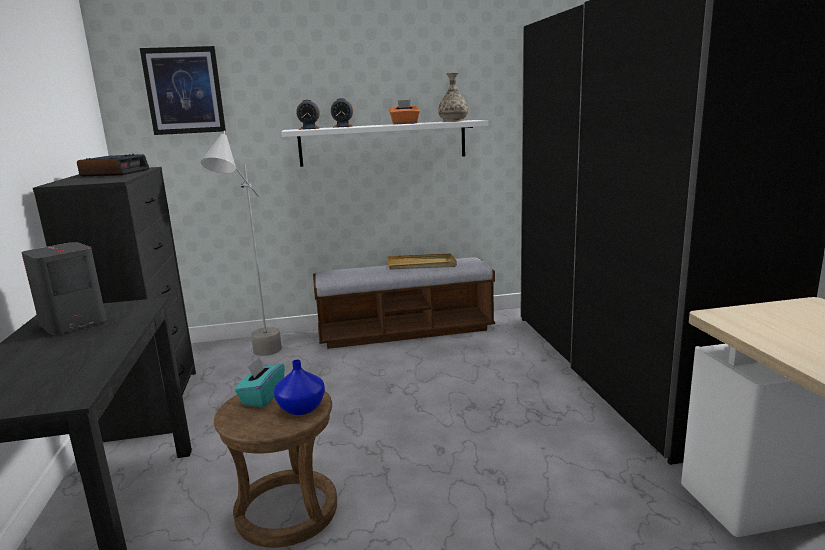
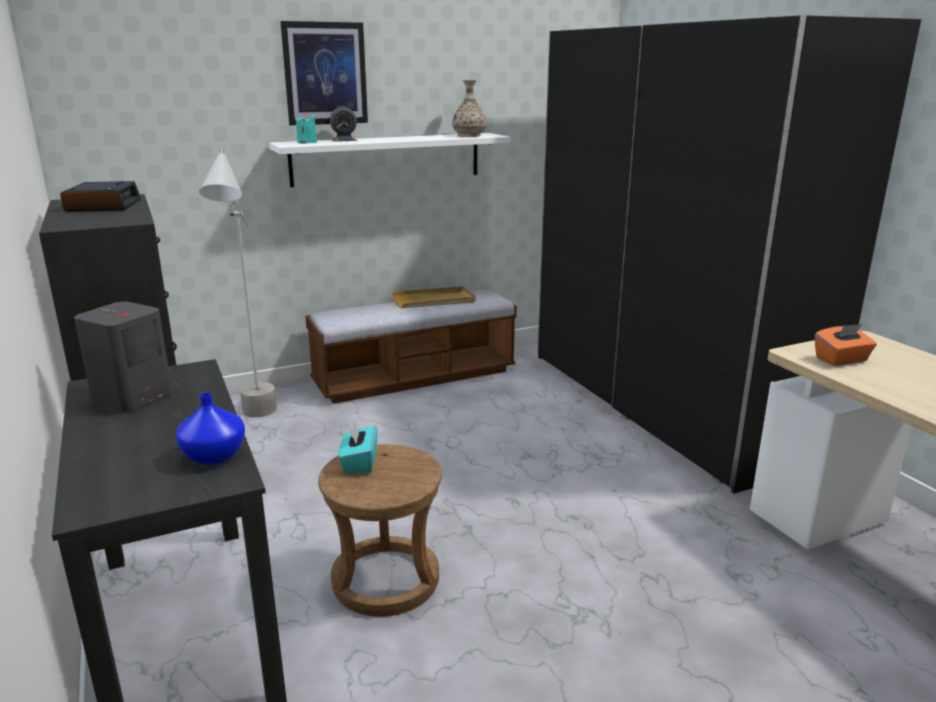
camera: 15 degrees left, 5 degrees up
picture [140,46,226,135] -> picture moved to [280,21,368,125]
blue vase [274,360,325,415] -> blue vase moved to [176,393,245,465]
alarm clock [296,100,320,130] -> turquoise candle [296,113,317,143]
orange tissue box [389,100,420,124] -> orange tissue box moved to [815,324,877,366]

